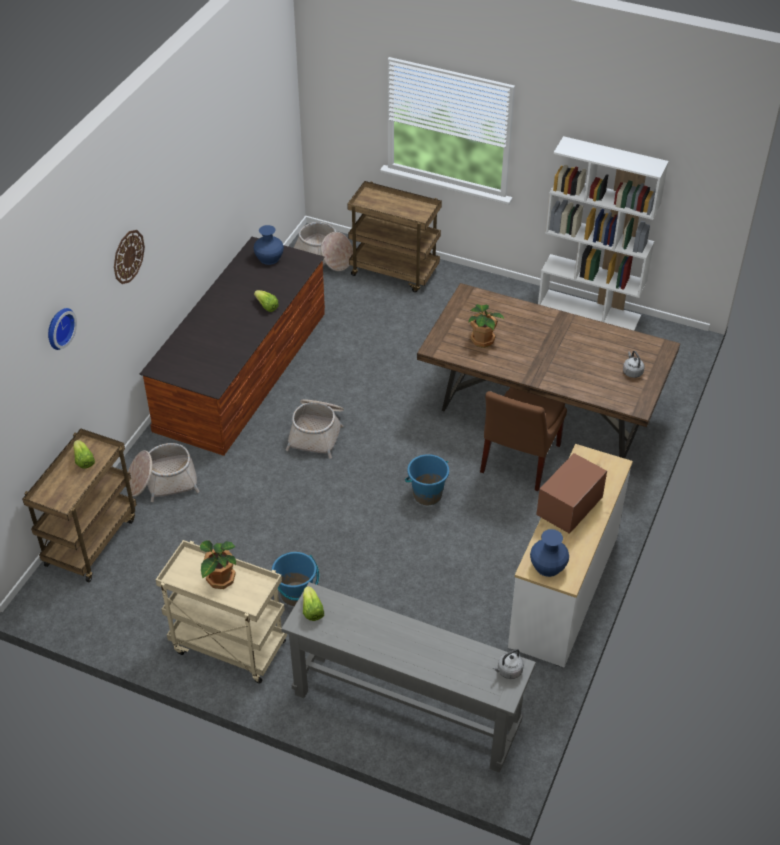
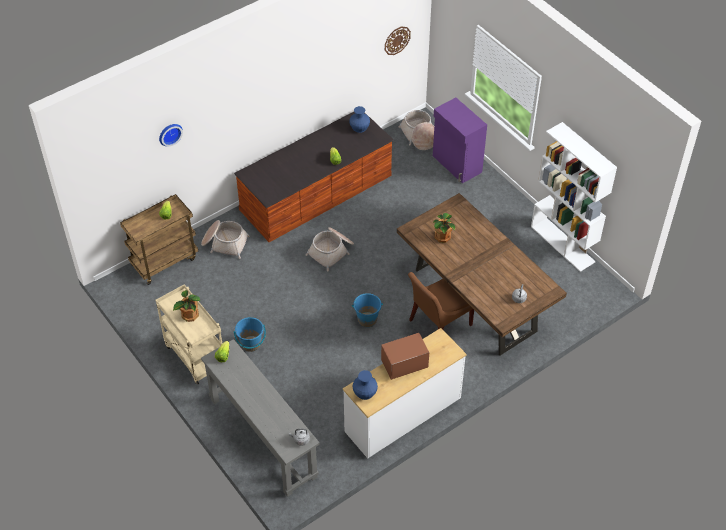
camera: 30 degrees right, 5 degrees up
wall clock [114,230,145,284] -> wall clock moved to [385,27,411,55]
brown cart [347,181,442,292] -> purple cabinet [433,98,487,183]

